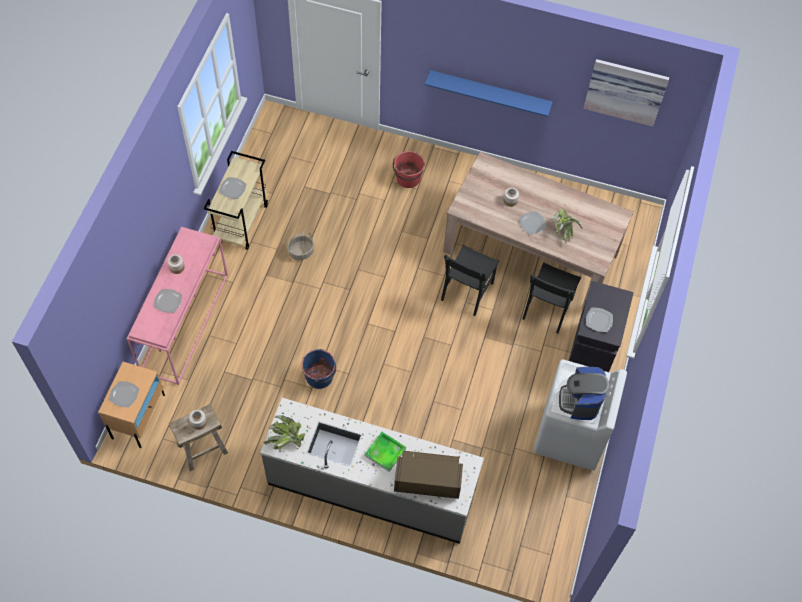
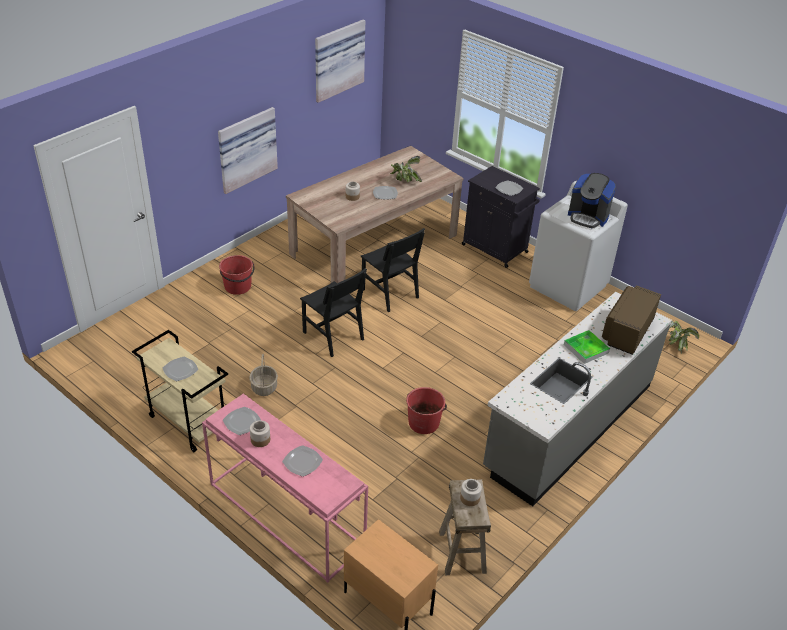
camera: 65 degrees left, 20 degrees down
plate [109,381,139,407] -> plate moved to [223,407,261,435]
potted plant [263,415,305,450] -> potted plant moved to [669,321,699,354]
blue bucket [302,349,336,389] -> red bucket [406,387,447,434]
blue shelf [425,70,553,117] -> picture [218,107,278,194]
black chair [523,262,581,333] -> black chair moved to [300,268,367,357]

